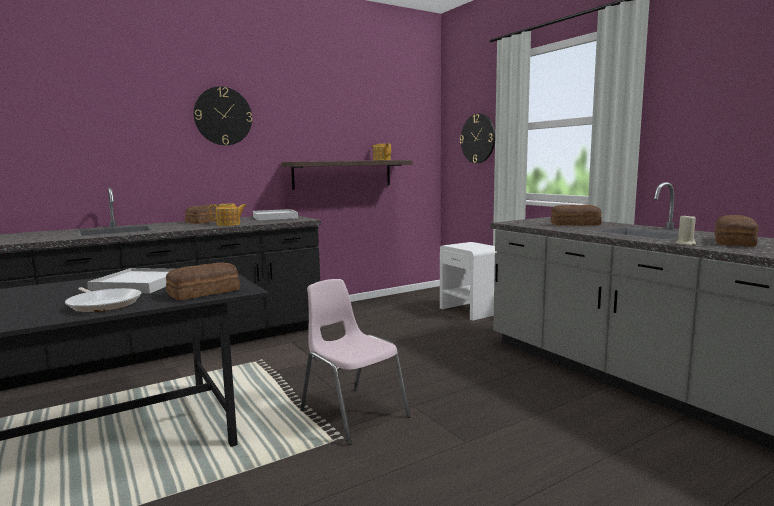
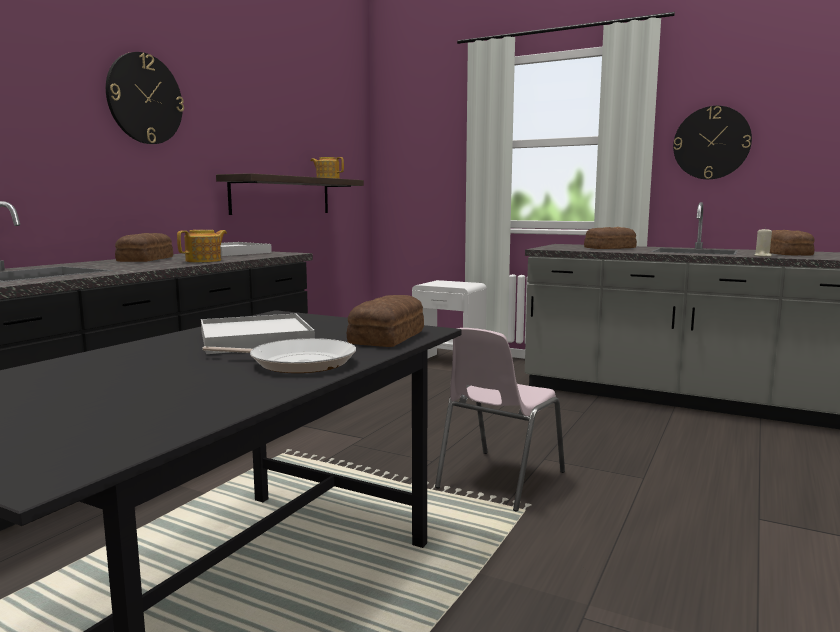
camera: 30 degrees left, 0 degrees up
pink chair [300,279,411,445] -> pink chair turned 75 degrees counterclockwise [435,328,565,512]
wall clock [460,114,495,163] -> wall clock moved to [673,106,752,180]

